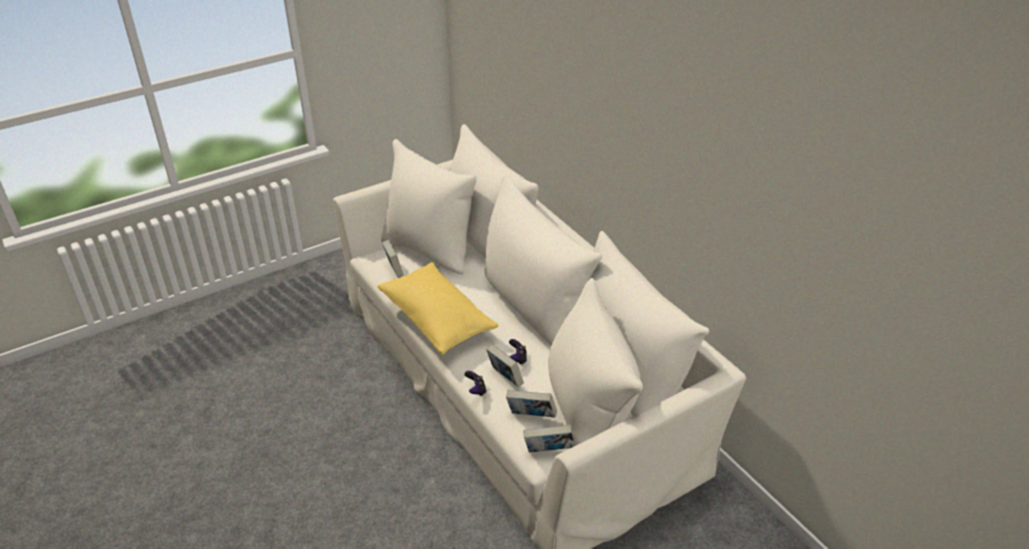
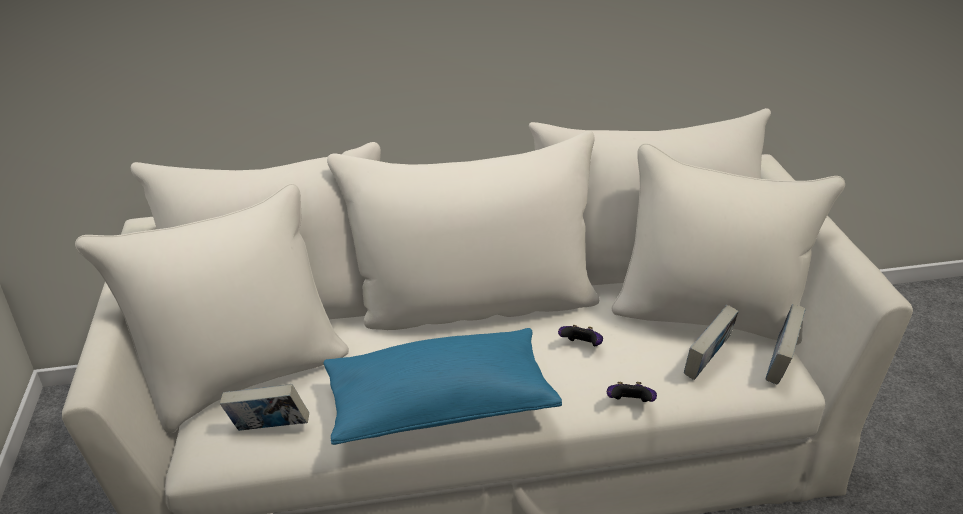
camera: 65 degrees left, 5 degrees down
yellow pillow [378,262,499,355] -> blue pillow [323,328,562,445]
book [486,344,524,387] -> none

